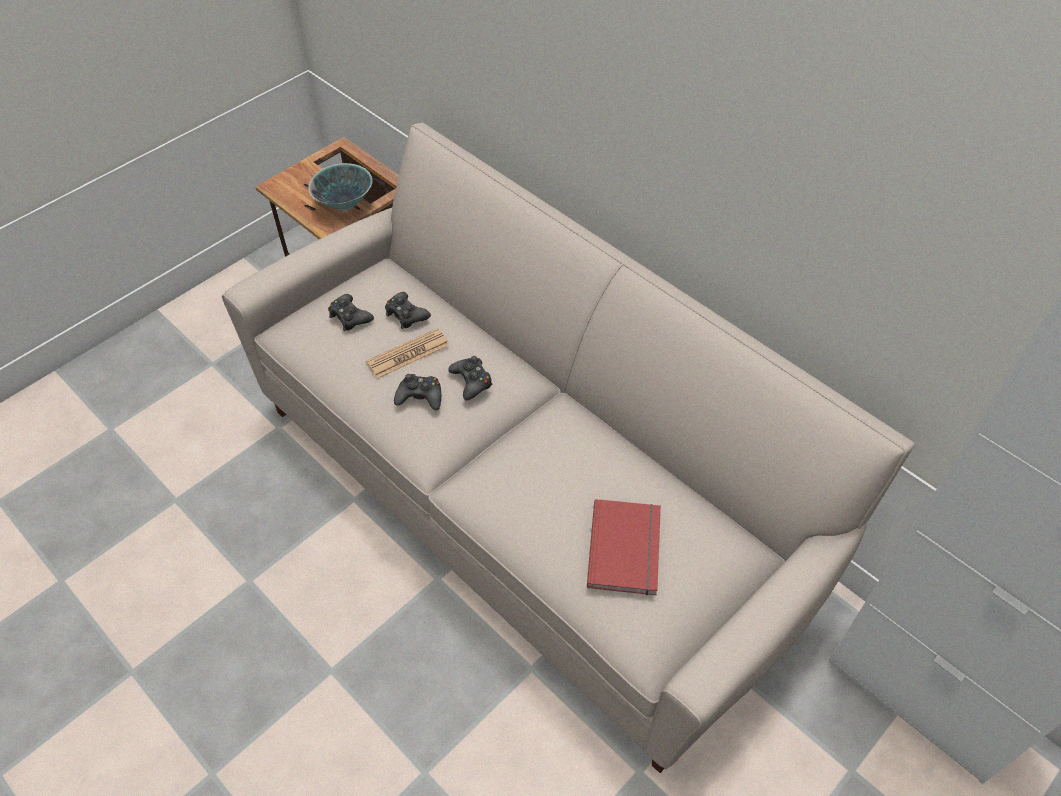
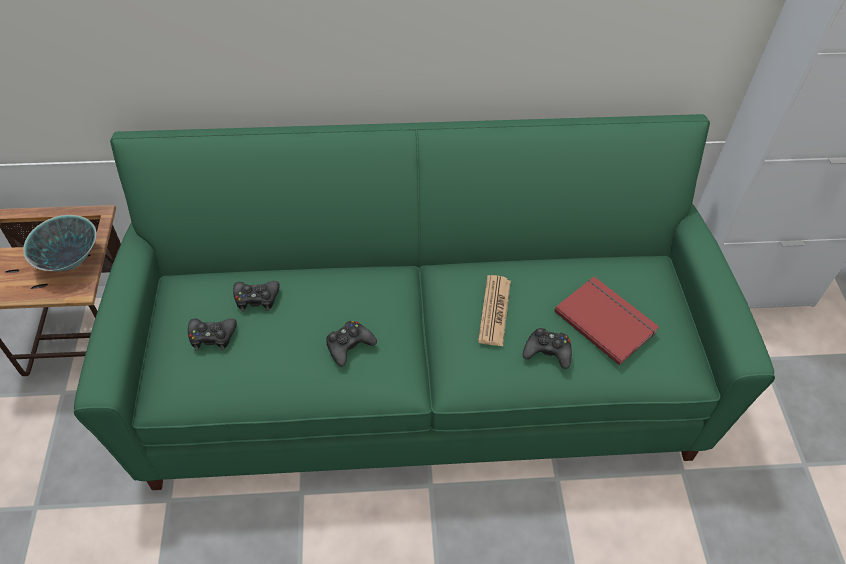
camera: 50 degrees left, 0 degrees up
beige sofa [222,123,915,773] -> green sofa [74,114,775,490]
newspaper [366,328,449,379] -> newspaper moved to [478,275,511,346]
black game controller [448,356,493,400] -> black game controller moved to [523,328,572,369]

